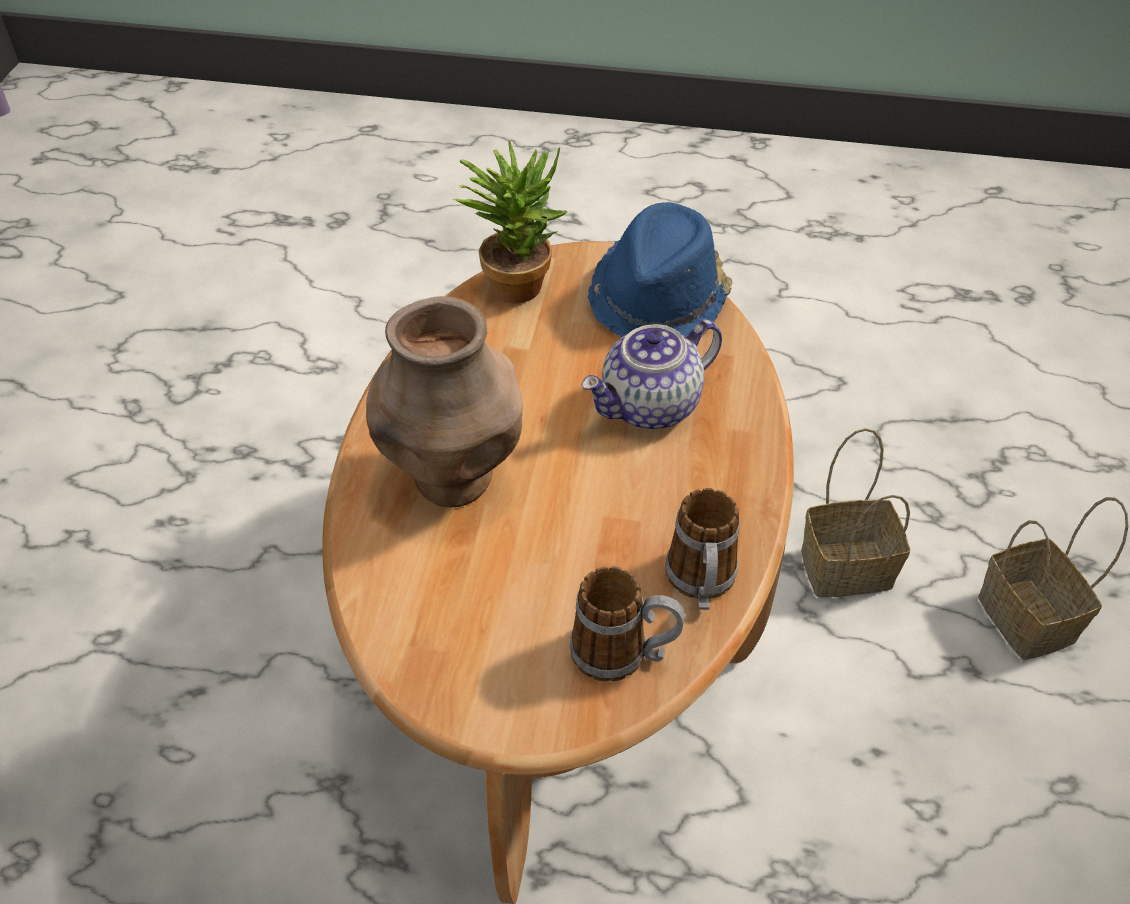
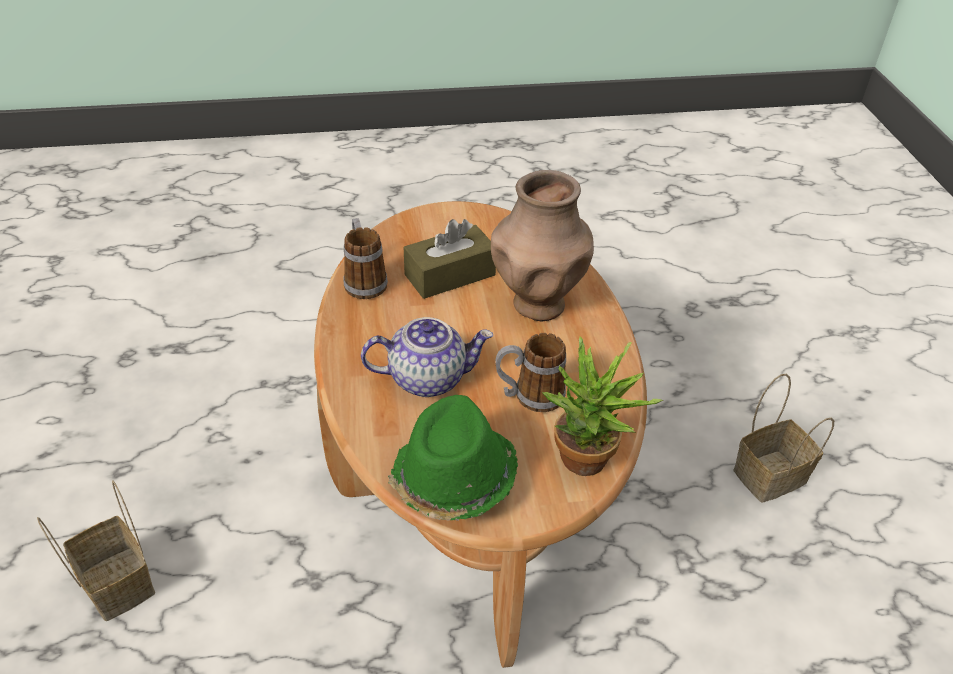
camera: 160 degrees right, 5 degrees down
mug [570,566,685,682] -> mug moved to [495,333,566,412]
teapot [581,320,722,429] -> teapot turned 45 degrees clockwise [361,317,493,397]
blue hat [588,202,733,337] -> green hat [388,395,518,521]
basket [801,428,910,597] -> basket moved to [733,374,834,503]
none -> brown tissue box [404,219,496,299]

